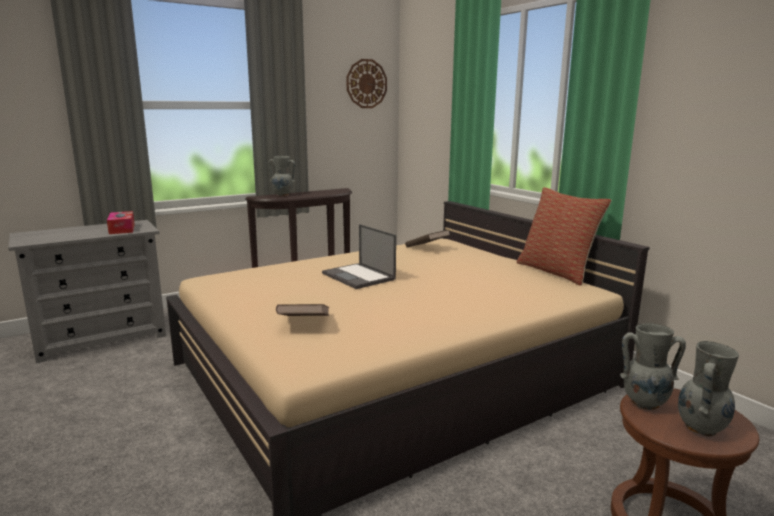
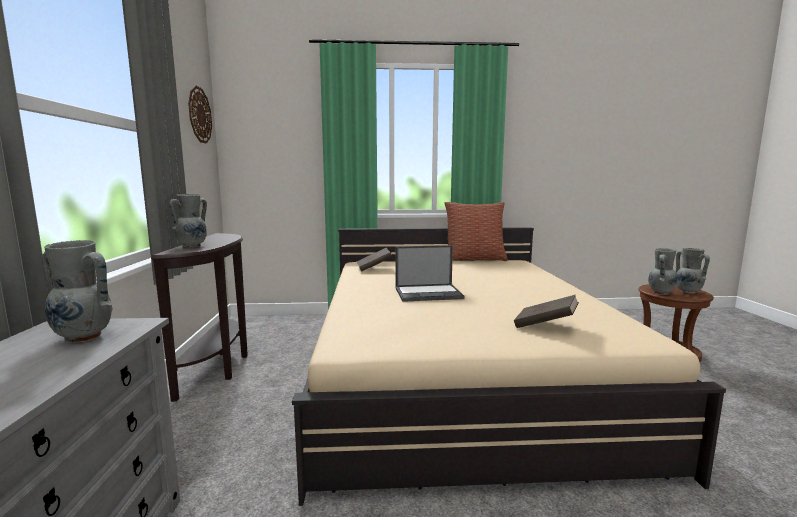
camera: 60 degrees left, 5 degrees down
tissue box [107,211,135,234] -> grey vase [42,240,113,342]

